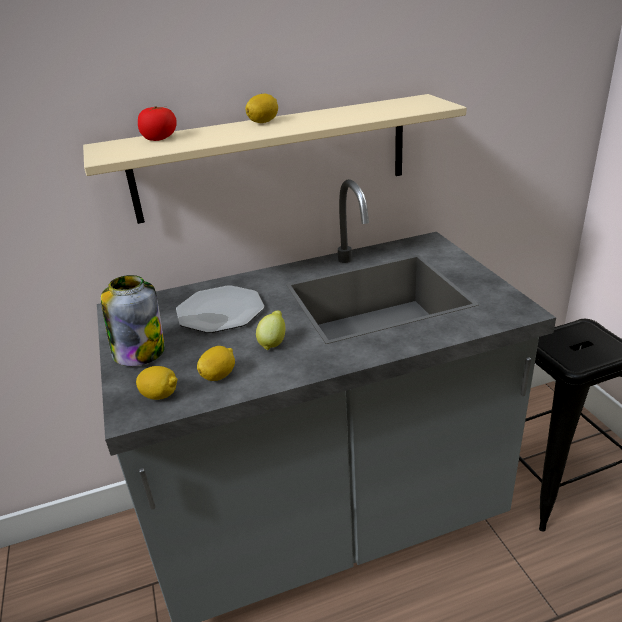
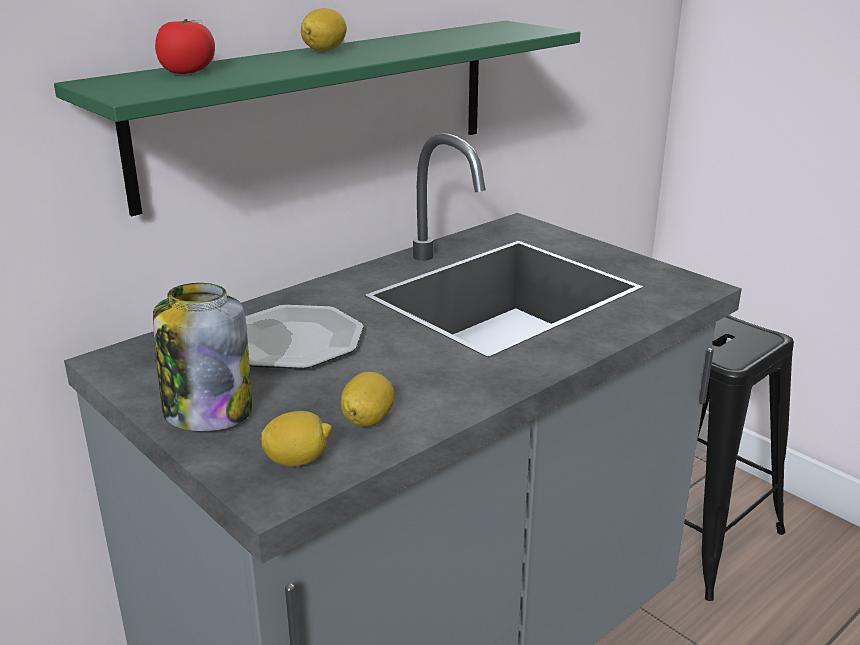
camera: 25 degrees left, 5 degrees down
beige shelf [83,94,467,224] -> green shelf [54,21,580,216]
lemon [256,310,285,350] -> none

